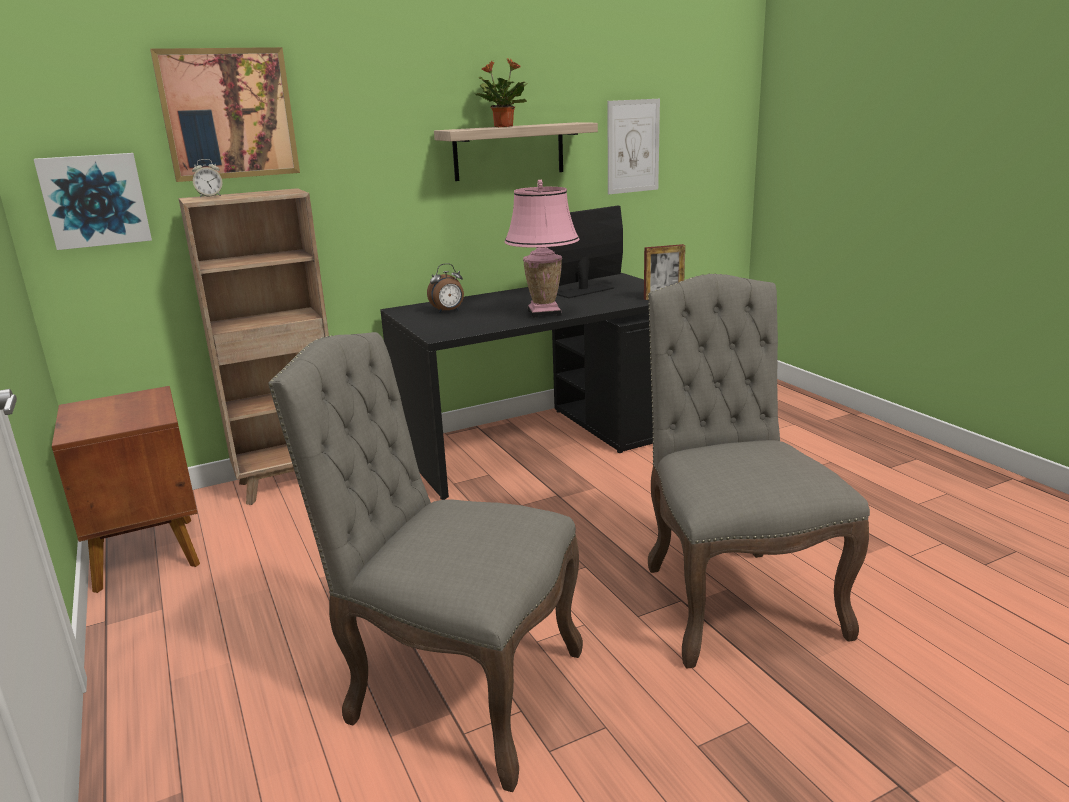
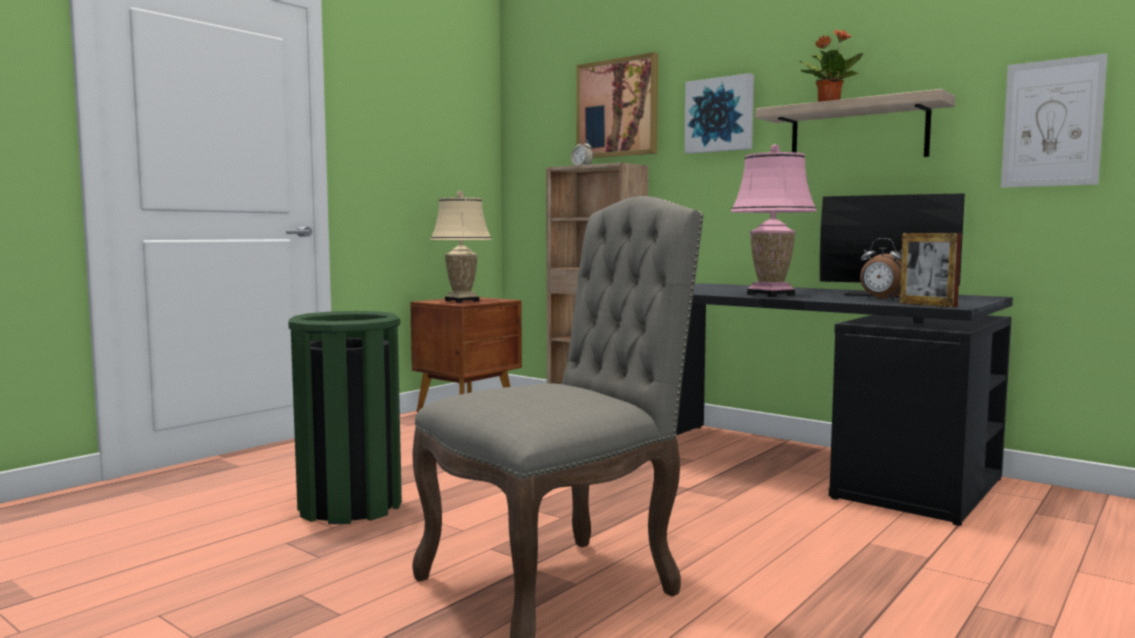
camera: 65 degrees right, 15 degrees down
picture [33,153,152,250] -> picture moved to [684,73,754,154]
grey chair [268,332,583,792] -> green trash can [288,311,402,524]
alarm clock [427,263,464,313] -> alarm clock moved to [860,238,902,300]
none -> beige table lamp [430,191,492,303]

